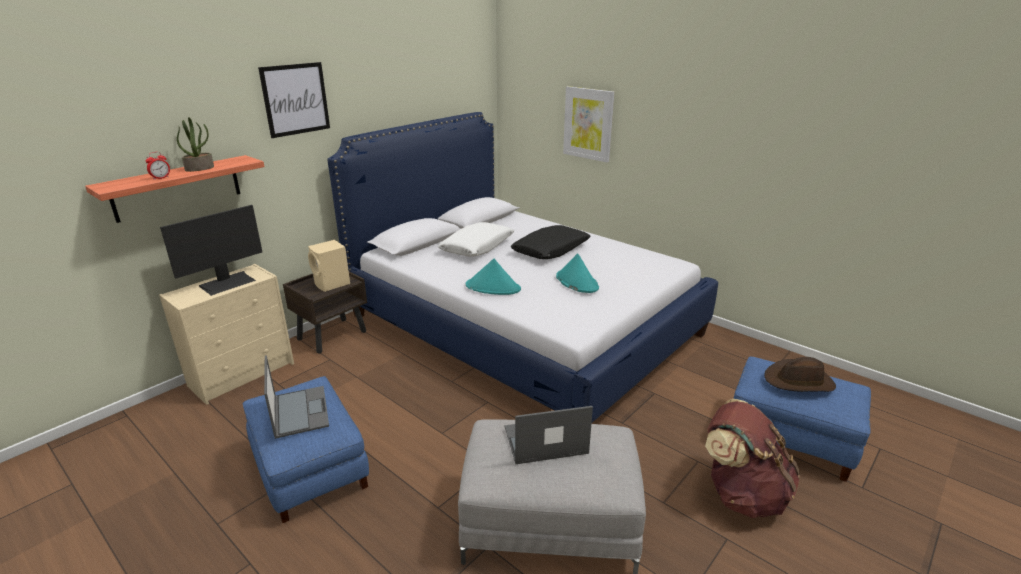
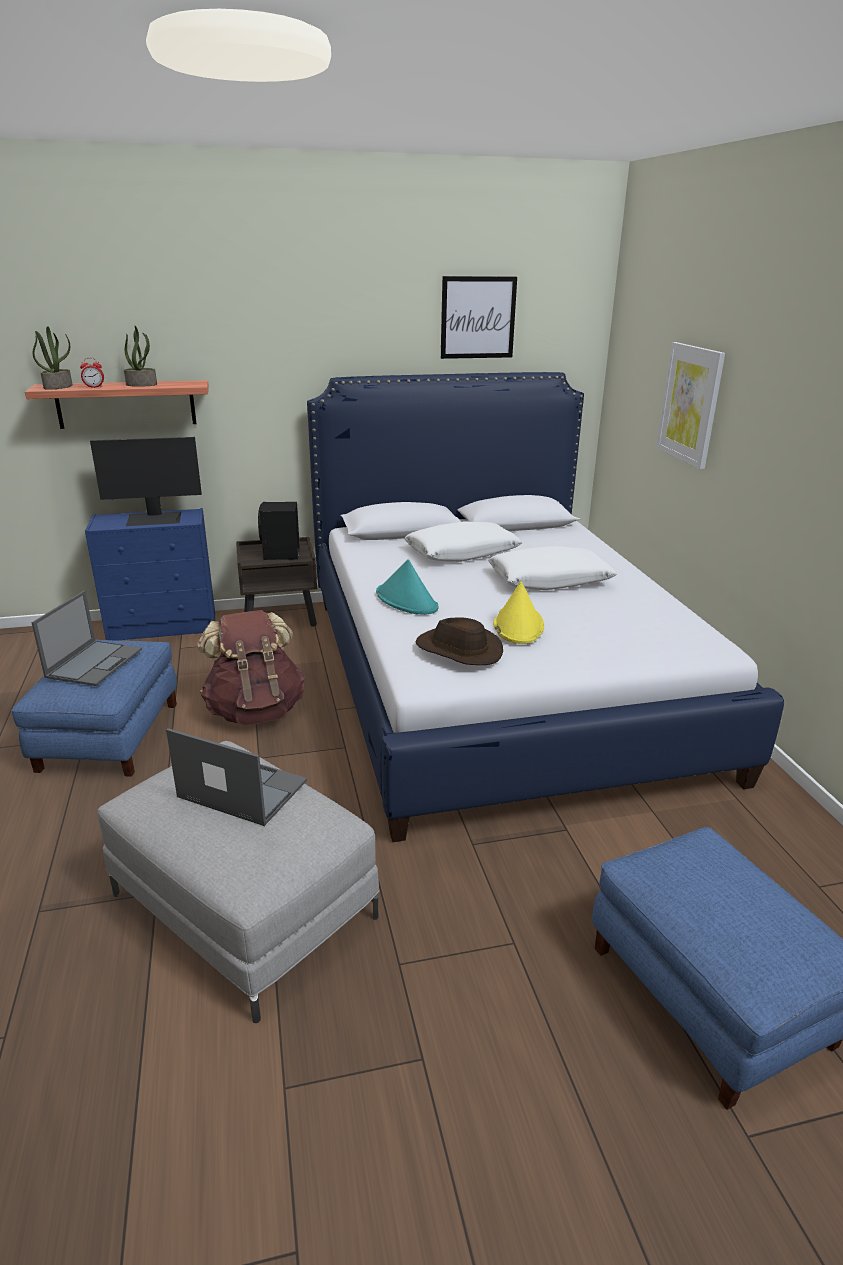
camera: 35 degrees right, 0 degrees up
beige dresser [159,264,294,405] -> blue dresser [85,508,215,641]
picture [258,62,330,138] -> picture moved to [441,276,517,359]
beige speaker [308,240,350,292] -> black speaker [258,502,300,560]
black pillow [511,225,591,259] -> white pillow [488,546,617,590]
turquoise hat [556,253,599,293] -> yellow hat [494,581,544,644]
brown backpack [705,399,800,518] -> brown backpack moved to [198,610,305,725]
brown hat [764,357,836,392] -> brown hat moved to [416,617,503,665]
none -> potted plant [33,326,73,390]

